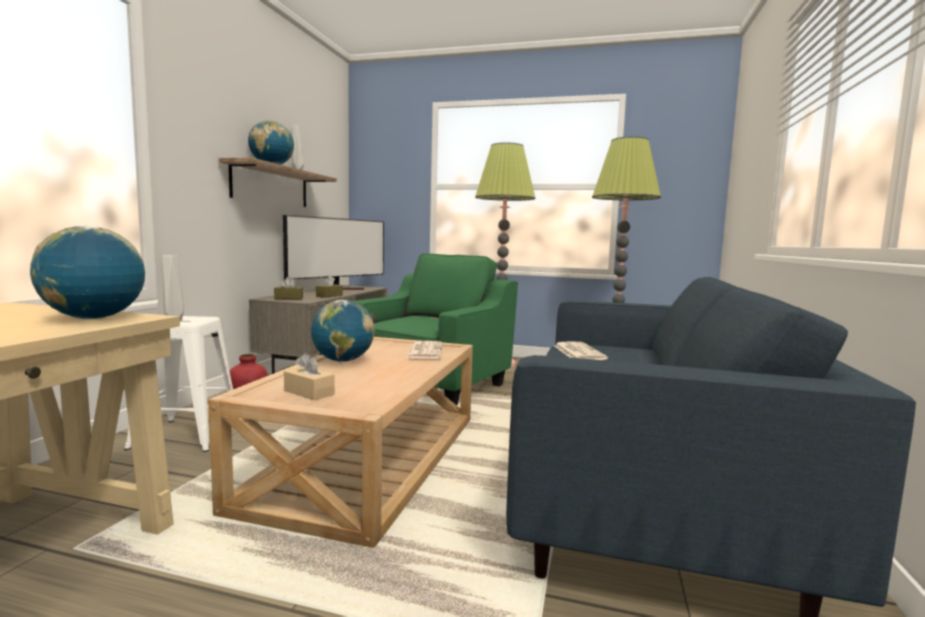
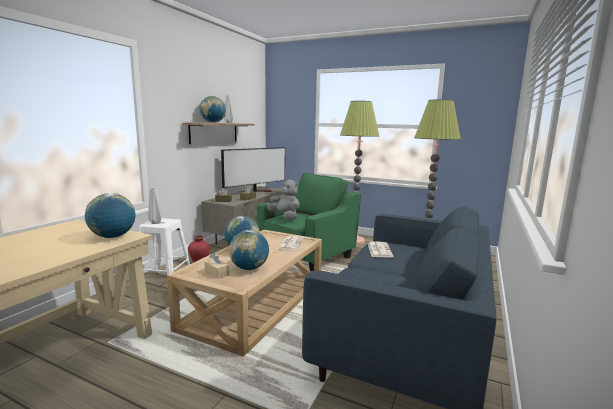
camera: 10 degrees right, 5 degrees up
none -> globe [229,230,269,270]
none -> grey plush toy [266,178,300,220]

